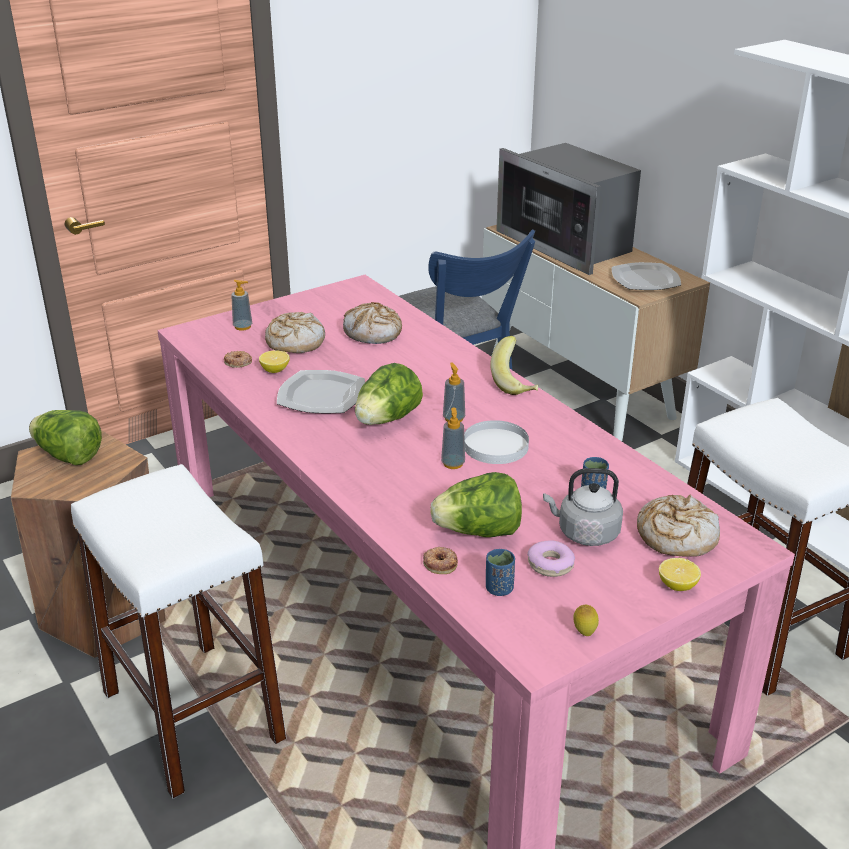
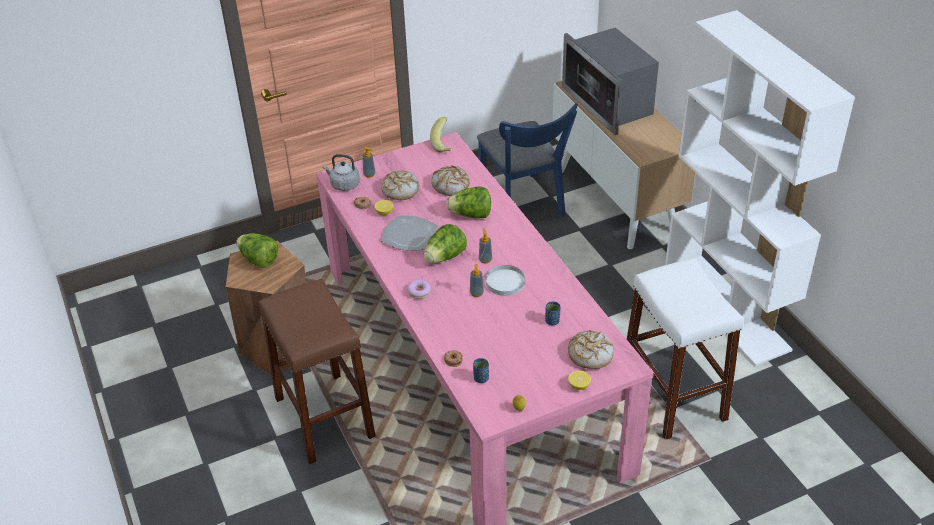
camera: 10 degrees right, 10 degrees up
white stool [71,464,286,799] -> brown stool [259,279,376,464]
lettuce [430,472,522,537] -> lettuce moved to [446,186,491,218]
banana [490,336,538,395] -> banana moved to [430,117,452,153]
donut [527,540,575,577] -> donut moved to [407,280,431,299]
grey kettle [543,468,623,546] -> grey kettle moved to [322,154,360,191]
plate [612,262,681,290] -> none

